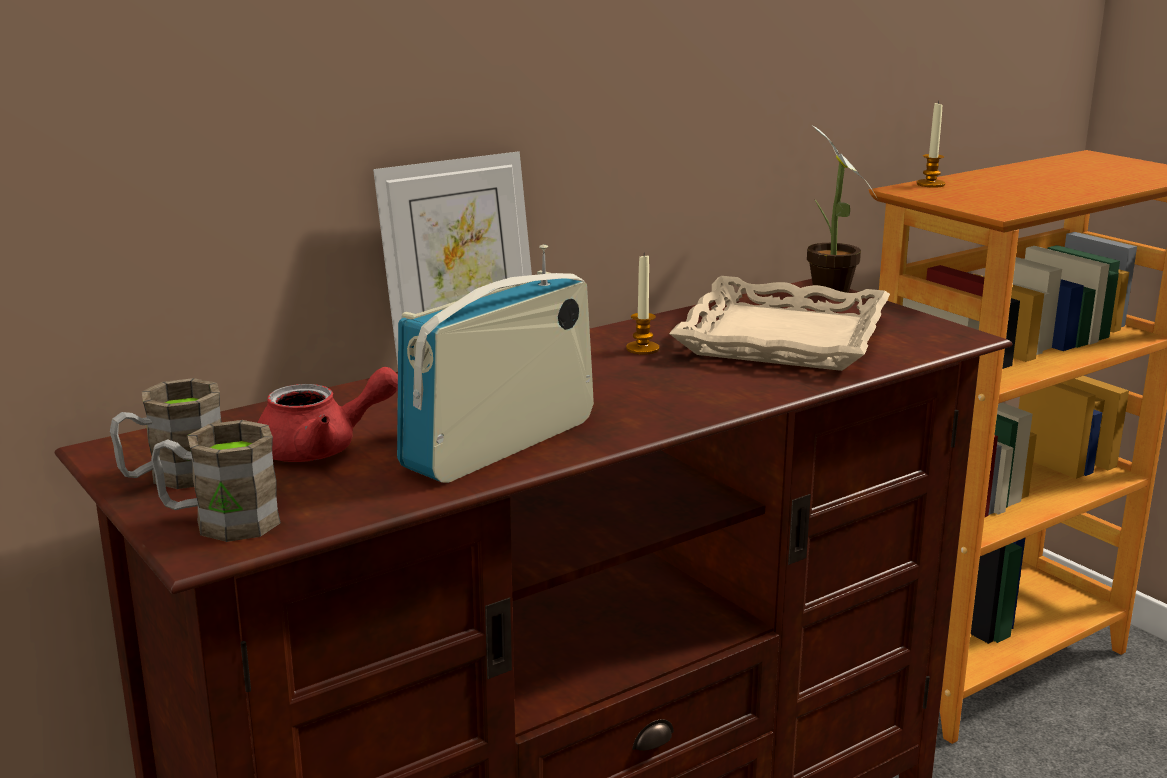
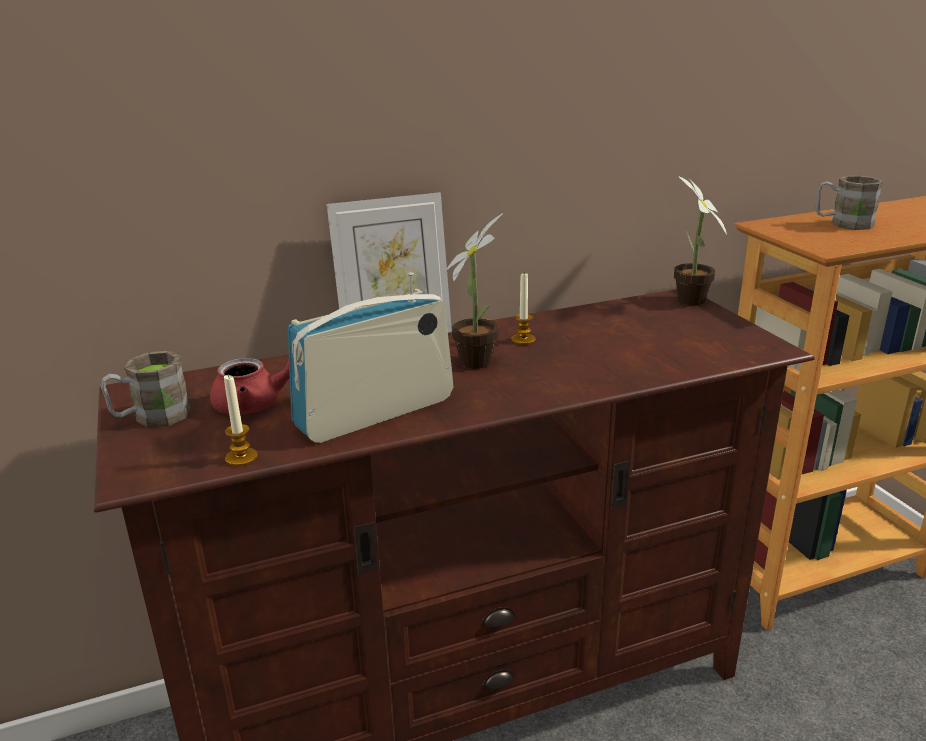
camera: 15 degrees right, 5 degrees up
brown mug [151,420,281,542] -> brown mug moved to [816,175,884,230]
beige tray [669,276,890,371] -> none
candle [916,101,945,188] -> candle moved to [224,374,258,466]
none -> potted plant [444,213,503,369]

